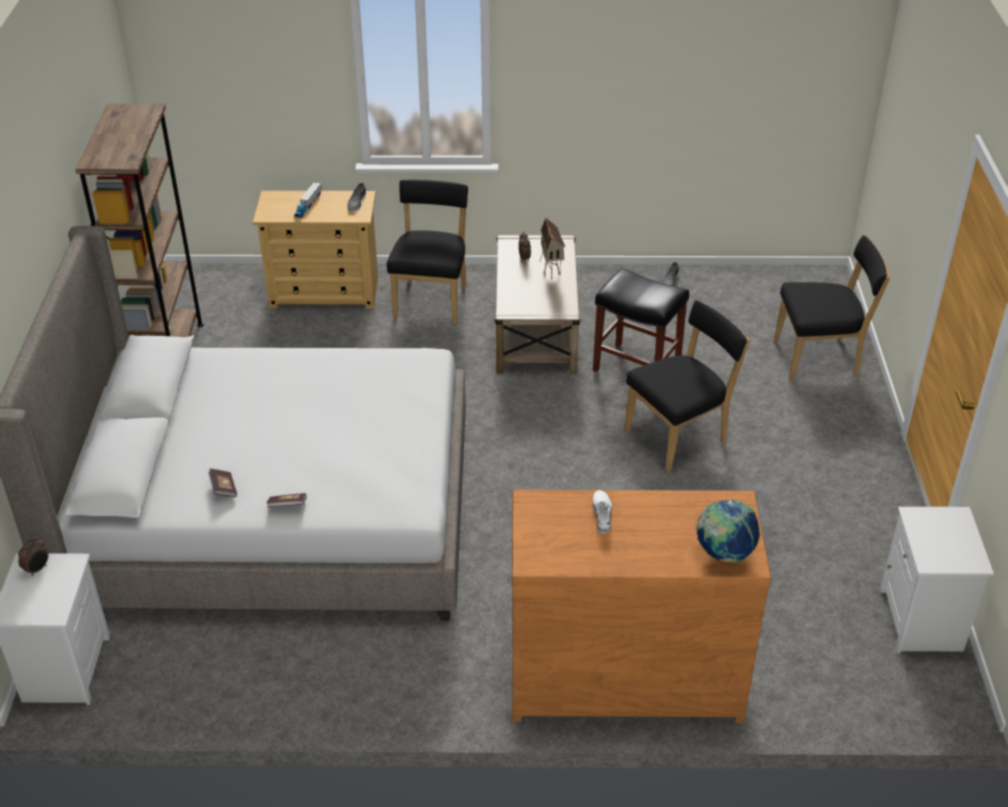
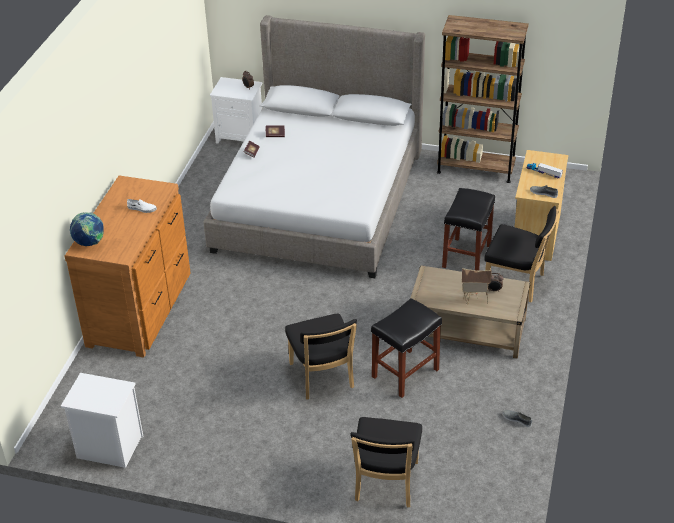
camera: 105 degrees right, 0 degrees up
none -> black stool [442,188,495,271]

